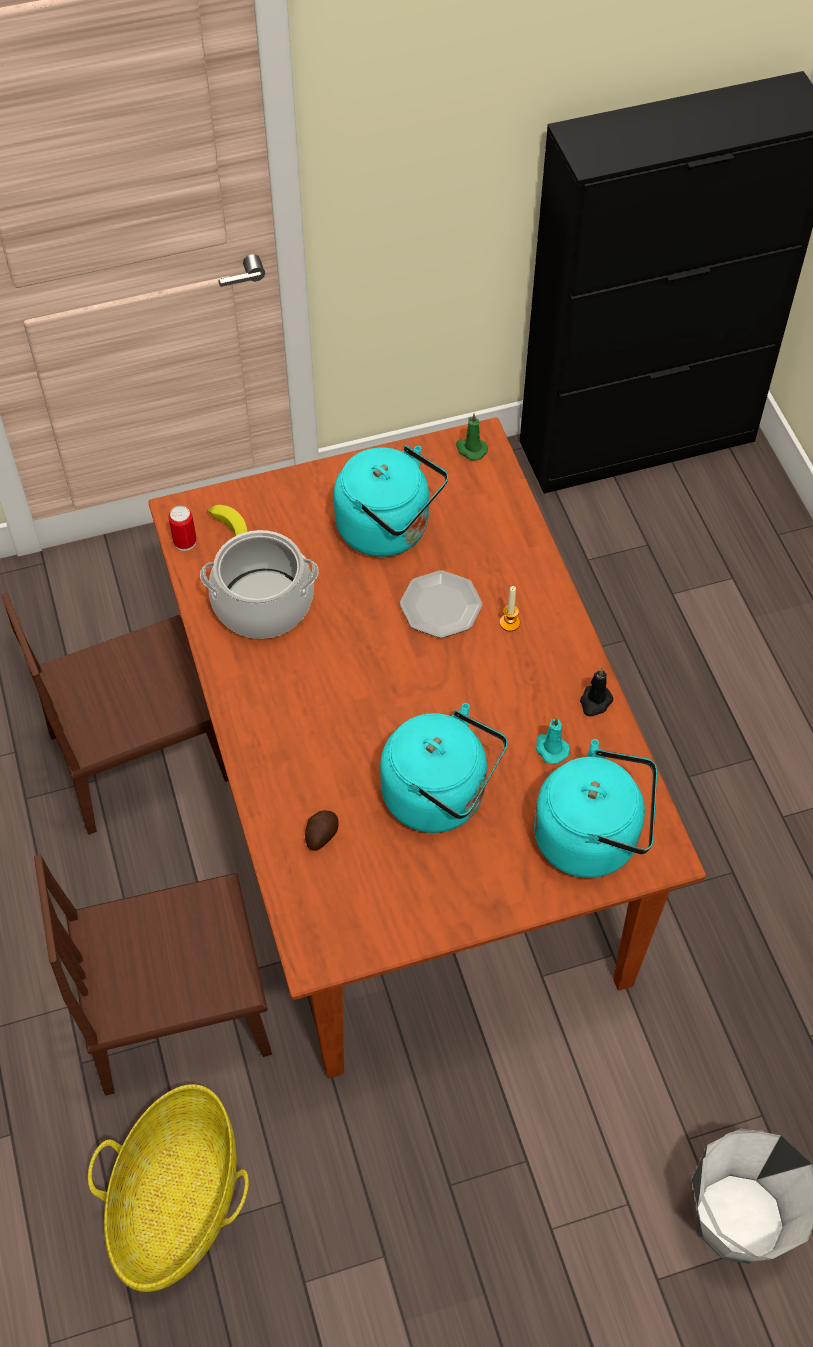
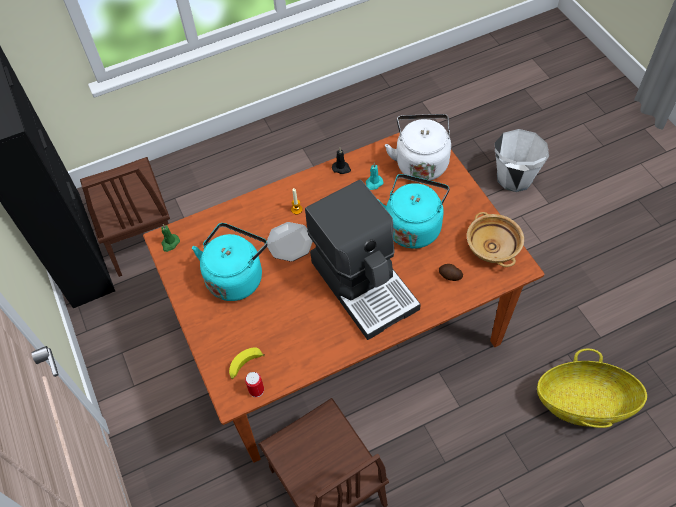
camera: 95 degrees left, 0 degrees up
brown chair [34,854,272,1095] -> brown chair moved to [80,157,170,277]
cooking pot [200,530,319,639] -> none
turquoise kettle [534,739,657,878] -> white kettle [385,114,451,180]
none -> coffee machine [305,179,421,340]
none -> beige bowl [467,212,524,267]

